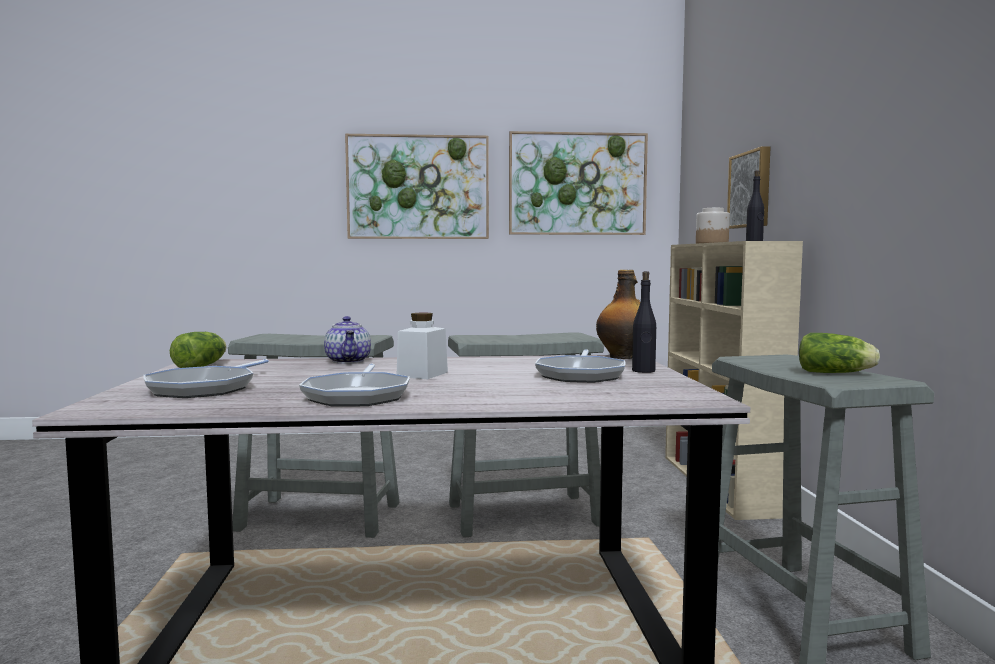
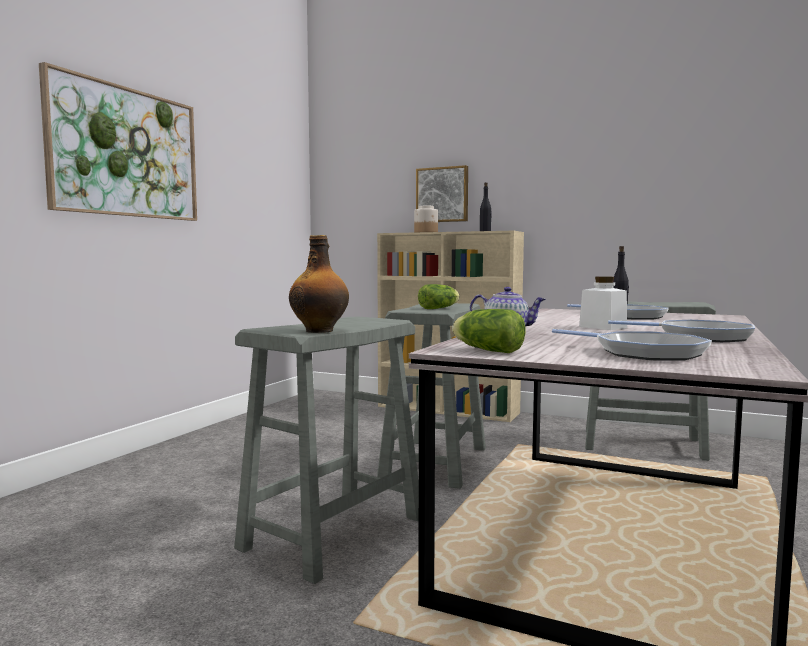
camera: 60 degrees left, 0 degrees up
picture [509,131,648,235] -> none
bottle [596,270,640,359] -> bottle moved to [289,235,349,333]
lettuce [799,333,880,373] -> lettuce moved to [418,284,460,309]

